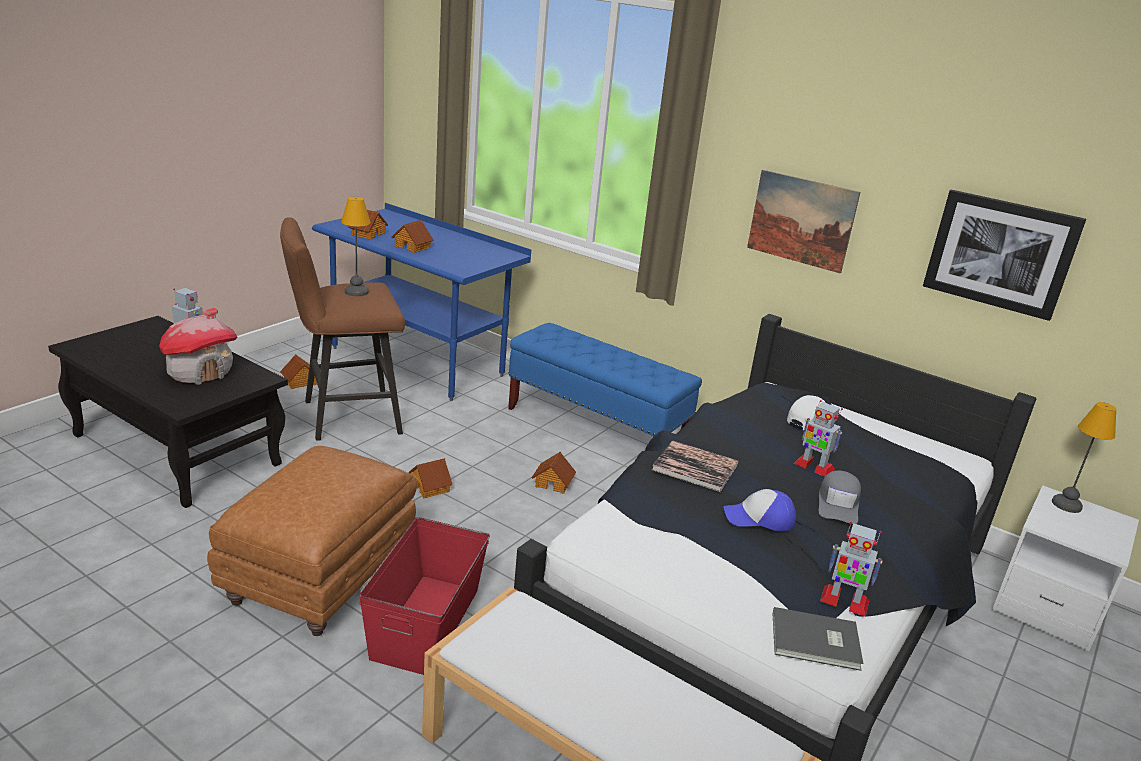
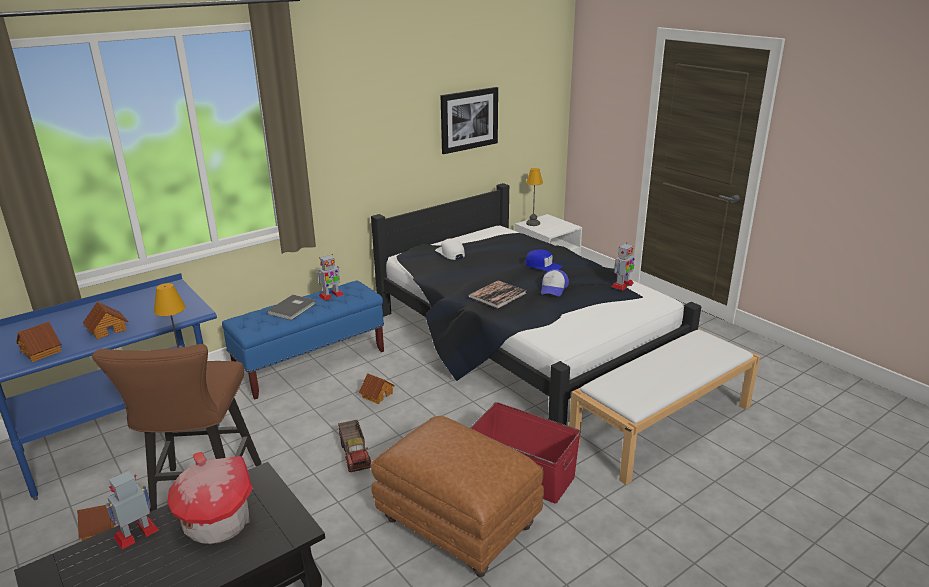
camera: 70 degrees left, 0 degrees up
toy house [408,458,453,498] -> toy truck [338,420,371,472]
picture [747,170,860,273] -> none
grey book [772,607,863,671] -> grey book moved to [267,295,316,320]
toy robot [793,400,843,476] -> toy robot moved to [317,254,344,301]
grey cap [819,471,861,524] -> blue cap [525,249,563,271]

